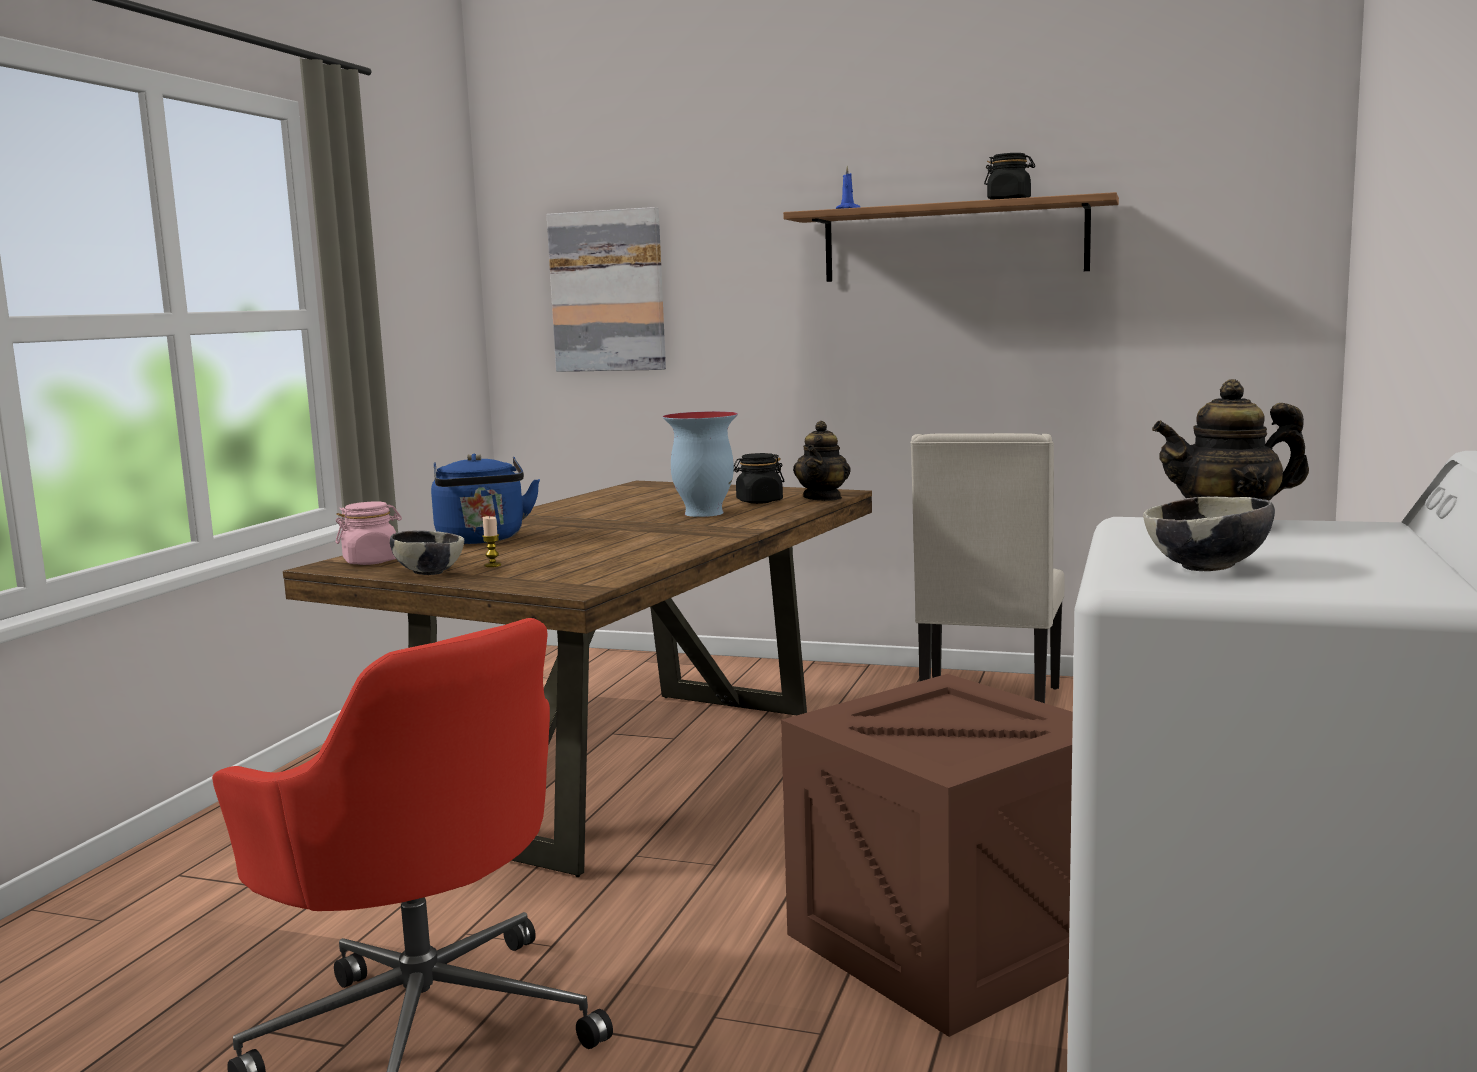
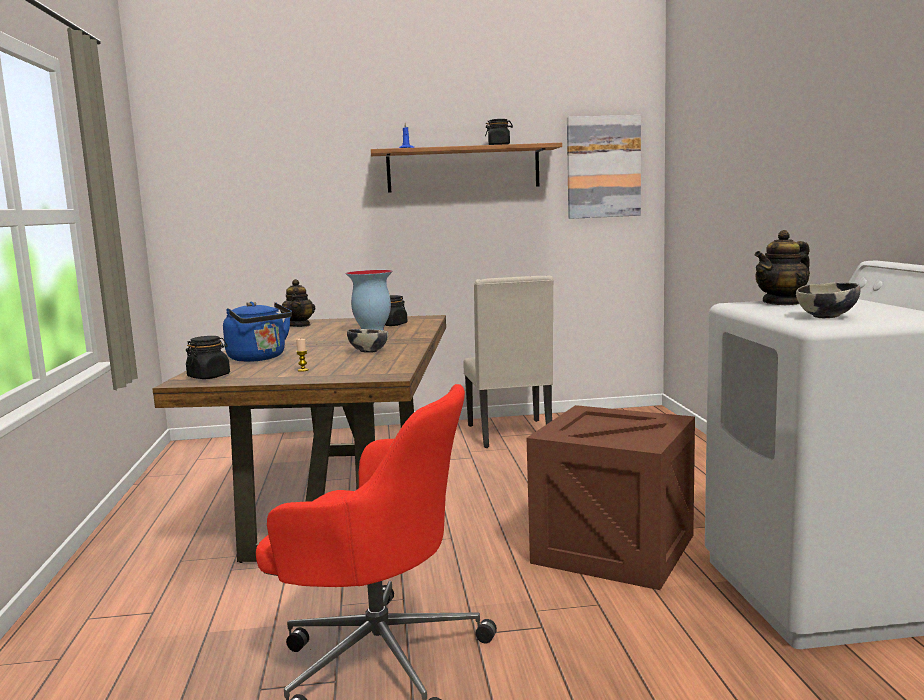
camera: 25 degrees left, 0 degrees up
pink jar [336,502,402,565] -> black jar [186,336,230,379]
bowl [390,531,464,575] -> bowl moved to [347,329,388,353]
picture [547,207,666,372] -> picture moved to [567,115,641,219]
teapot [793,421,851,501] -> teapot moved to [280,279,315,327]

